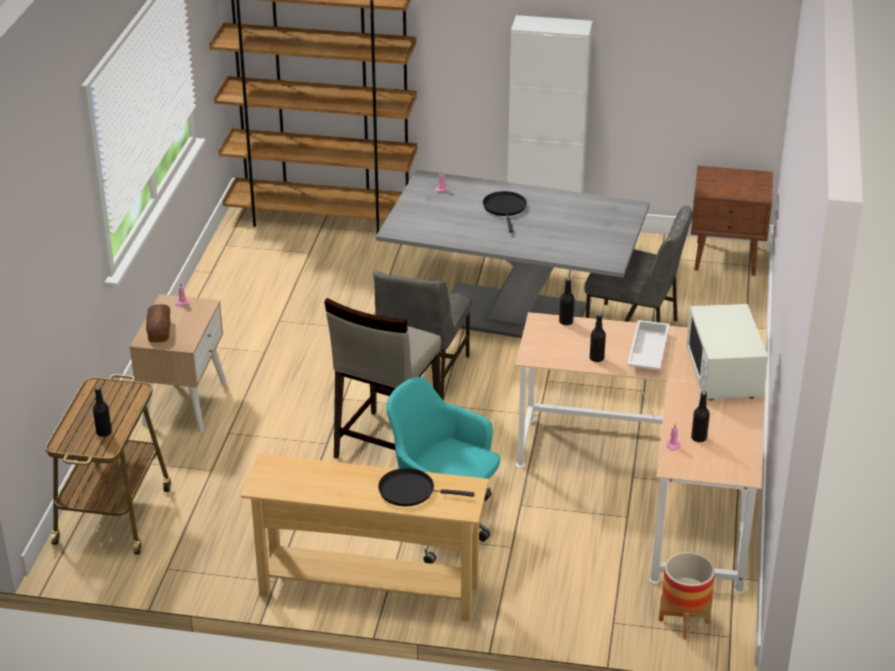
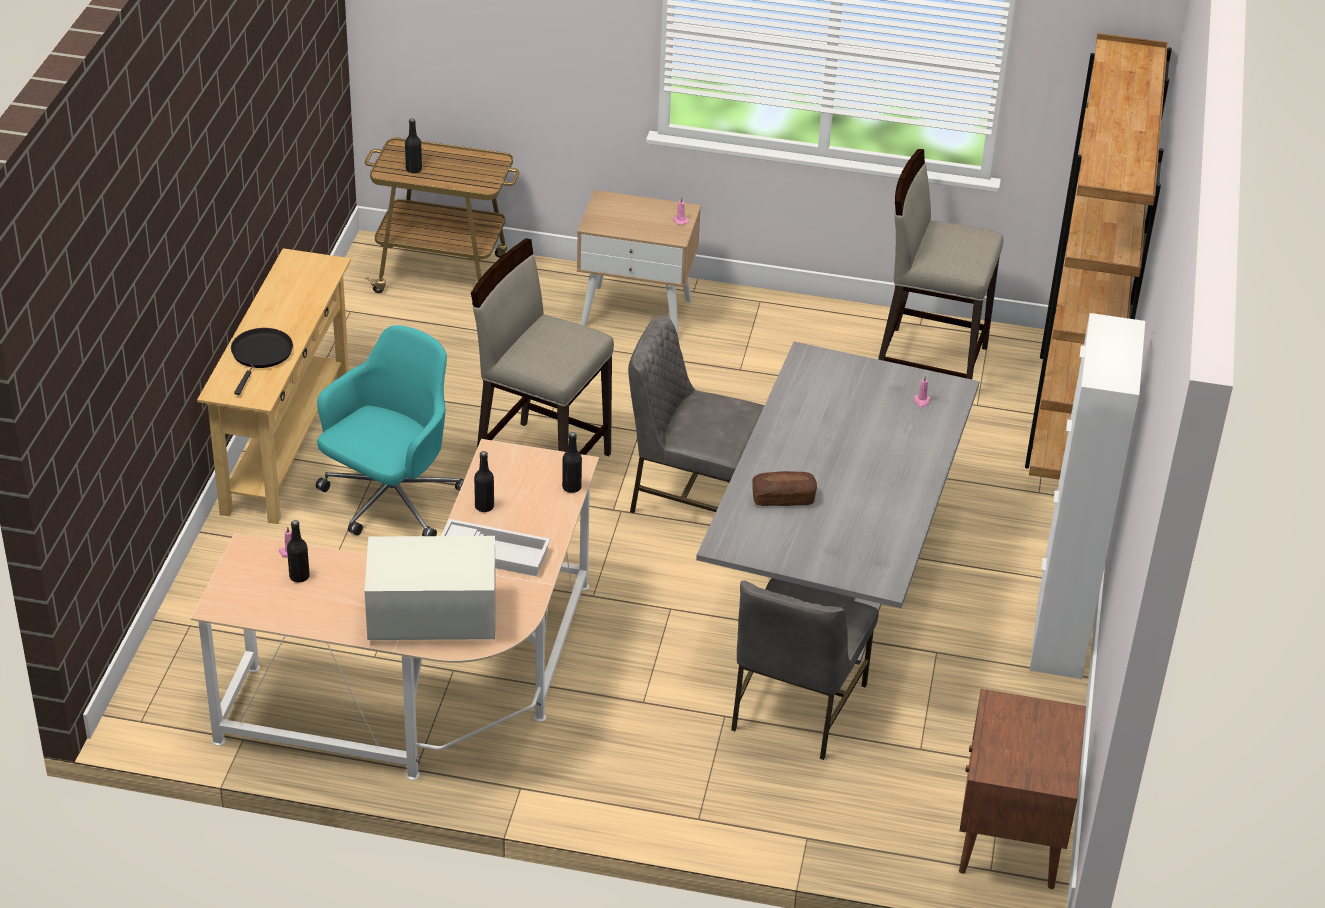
camera: 90 degrees right, 5 degrees up
bread [146,304,170,342] -> bread moved to [752,471,817,506]
black frying pan [483,191,527,233] -> none
planter [659,552,715,639] -> none
none -> beige stool [878,149,1003,379]

